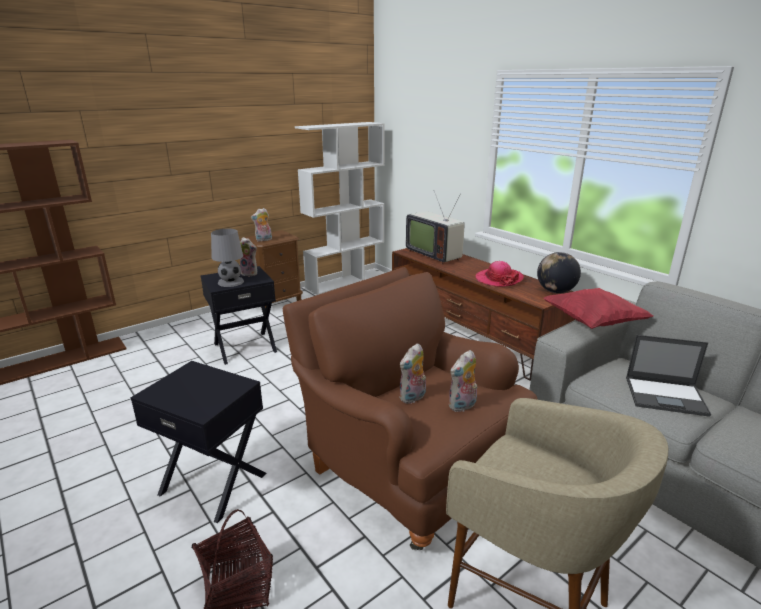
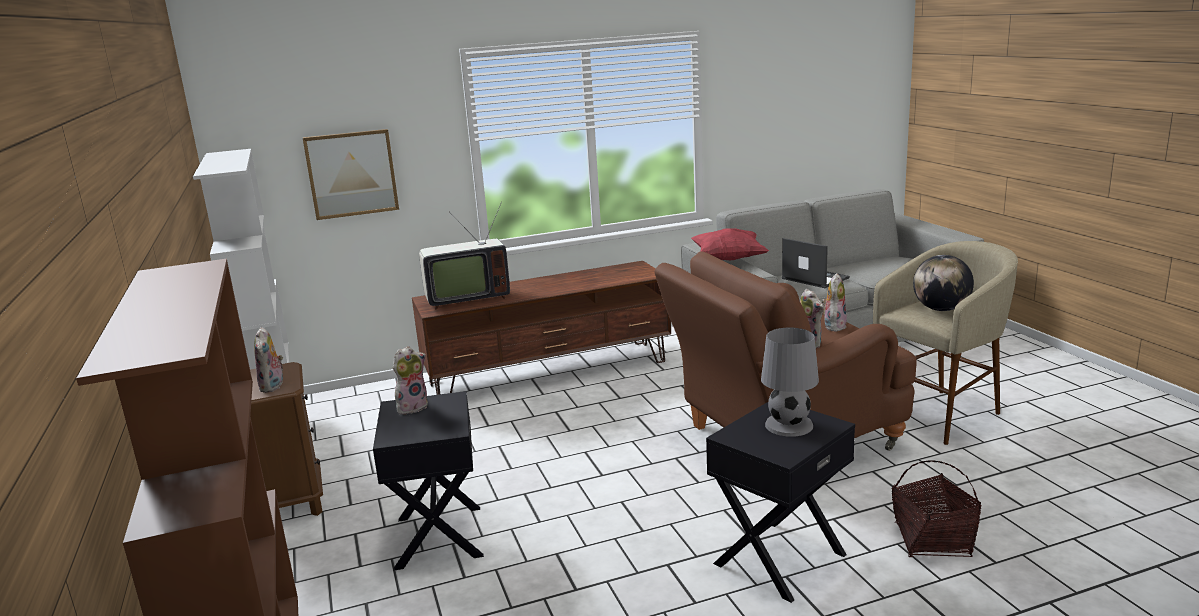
camera: 70 degrees left, 5 degrees down
grey table lamp [211,229,244,287] -> grey table lamp moved to [761,328,819,437]
plush toy [448,350,477,412] -> plush toy turned 135 degrees counterclockwise [822,273,847,332]
hat [475,261,524,287] -> none
globe [537,252,581,293] -> globe moved to [913,255,974,311]
laptop [626,335,711,417] -> laptop turned 75 degrees counterclockwise [782,238,850,288]
none -> picture [302,129,399,220]

